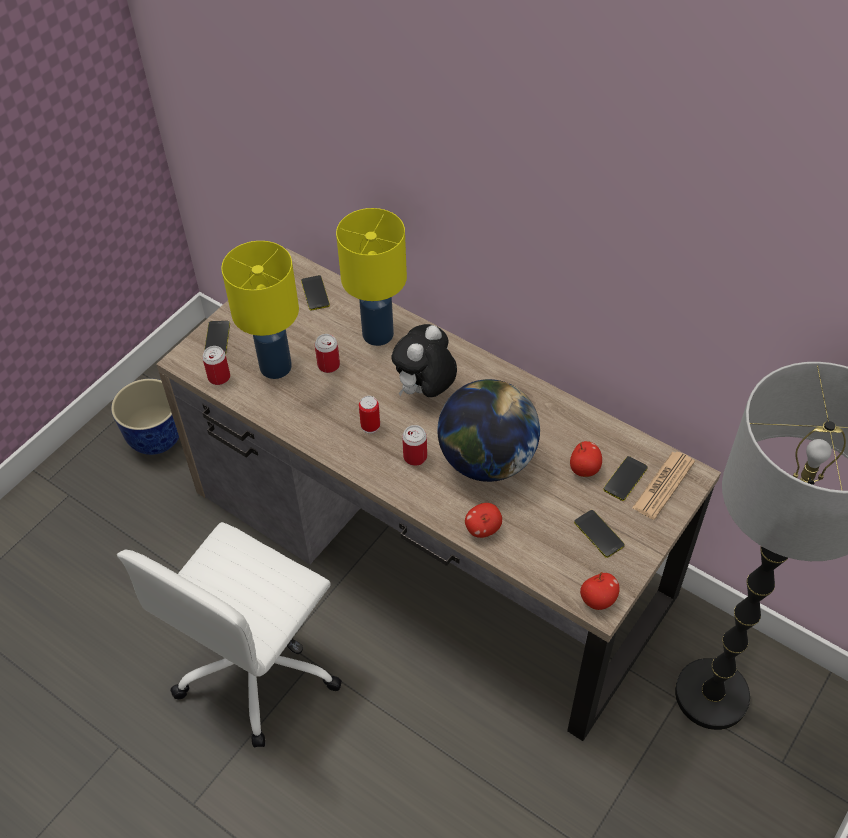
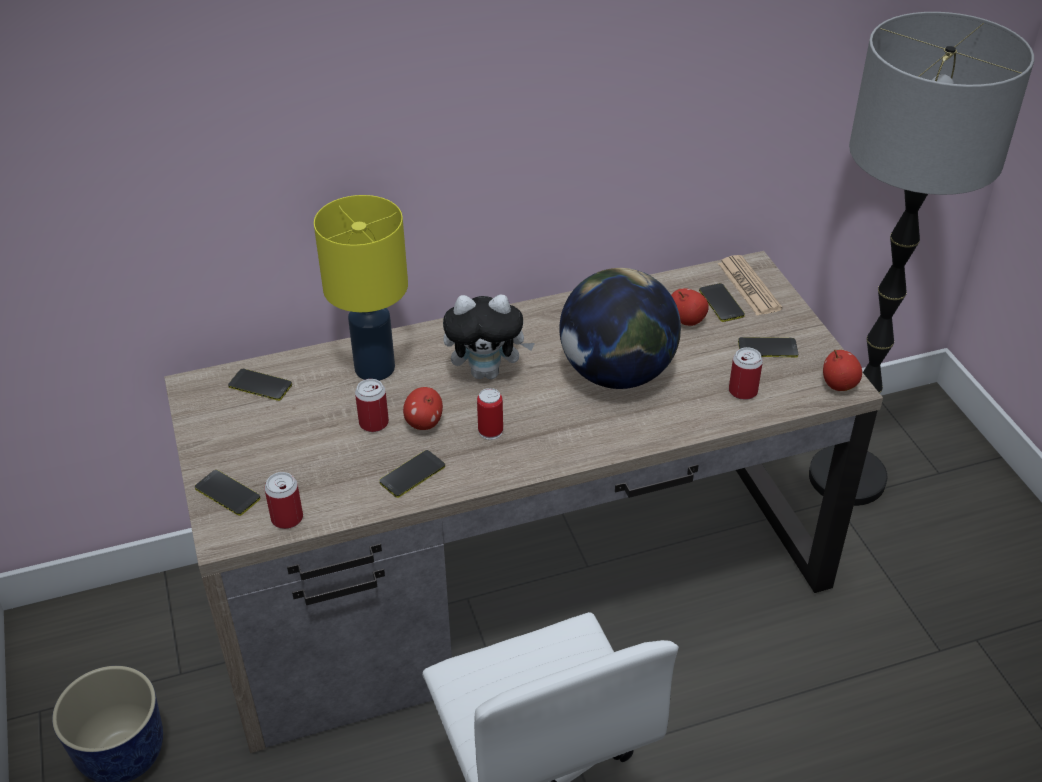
camera: 55 degrees left, 10 degrees down
yellow table lamp [221,241,299,379] -> none
plush toy [391,324,457,397] -> plush toy turned 75 degrees counterclockwise [443,295,535,379]
can [402,425,427,466] -> can moved to [729,347,763,400]
apple [465,503,502,538] -> apple moved to [403,387,443,430]
none -> phone [379,450,445,498]

